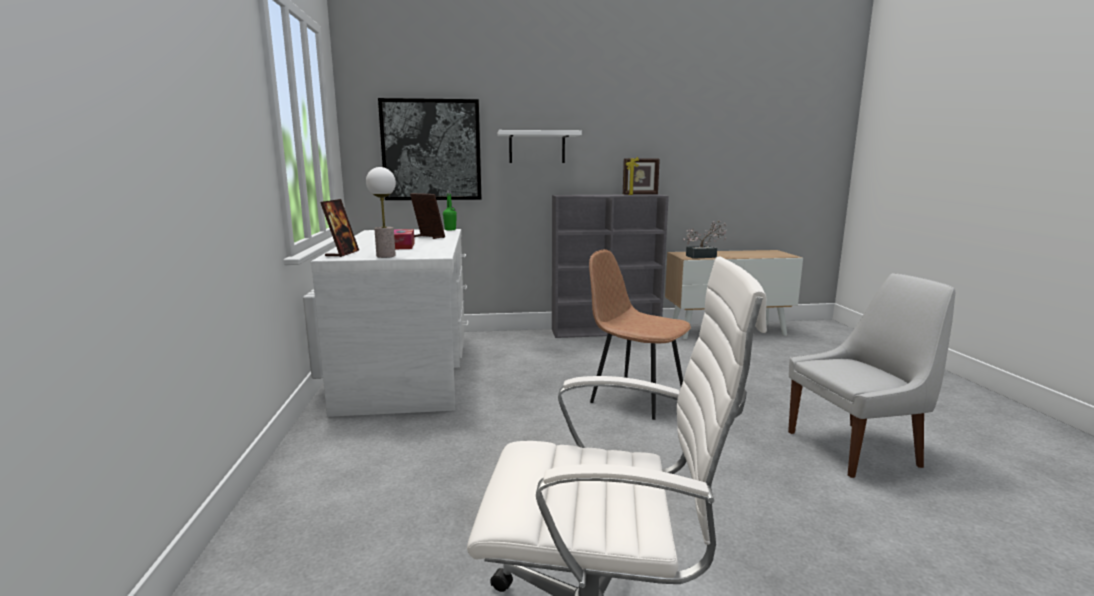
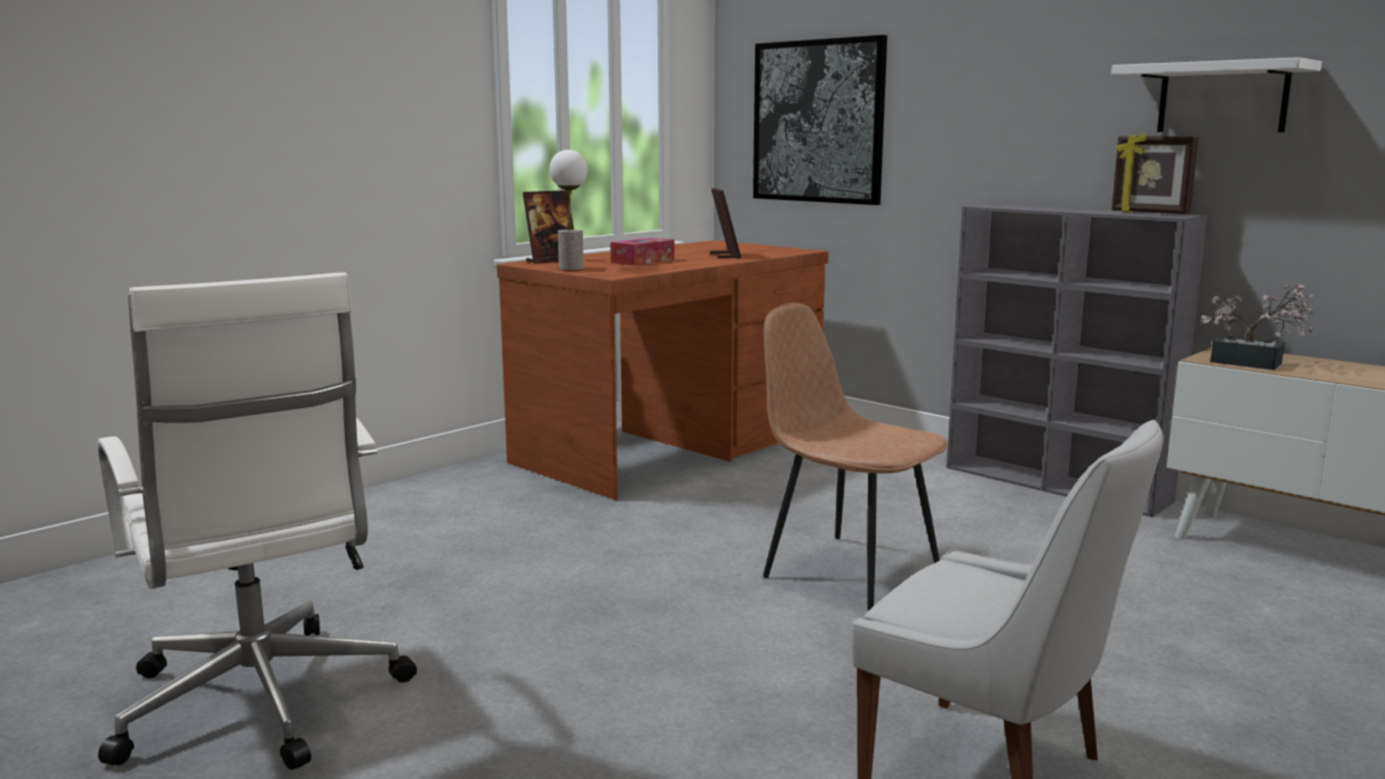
camera: 50 degrees right, 0 degrees up
white desk [311,229,468,417] -> brown desk [497,240,829,500]
green bottle [443,190,457,230] -> none
white shelf [498,130,582,163] -> white shelf moved to [1111,57,1322,132]
brown chair [589,249,691,420] -> brown chair turned 45 degrees counterclockwise [763,303,948,610]

